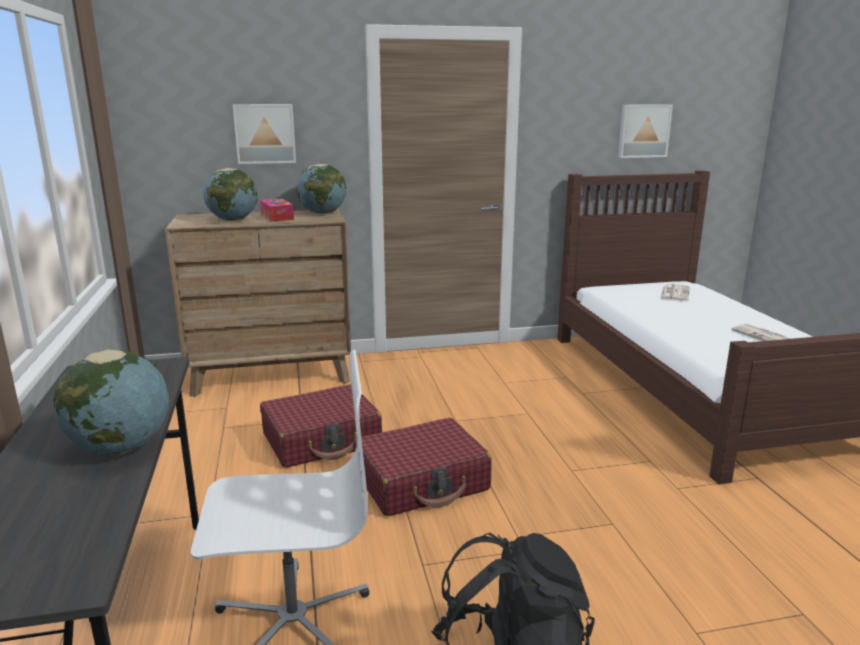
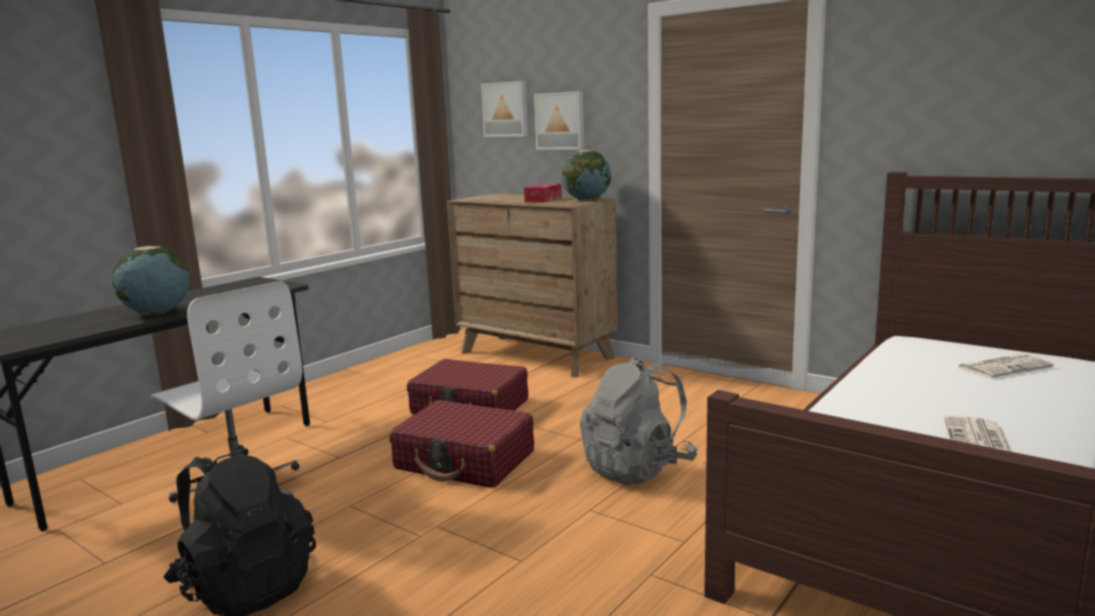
camera: 50 degrees right, 5 degrees down
globe [203,168,258,221] -> none
picture [618,104,673,158] -> picture moved to [481,81,528,137]
none -> grey backpack [580,357,697,485]

